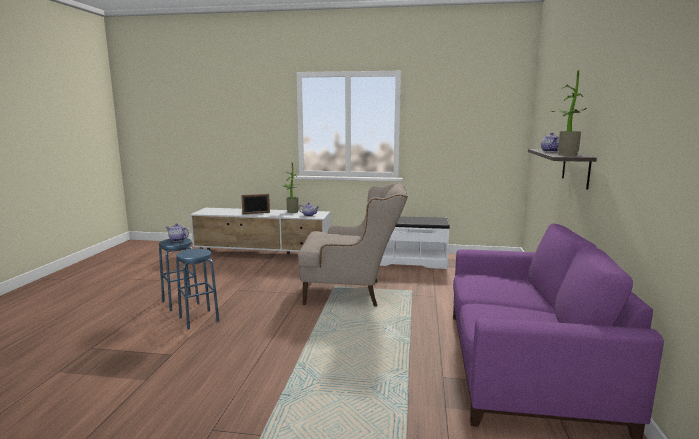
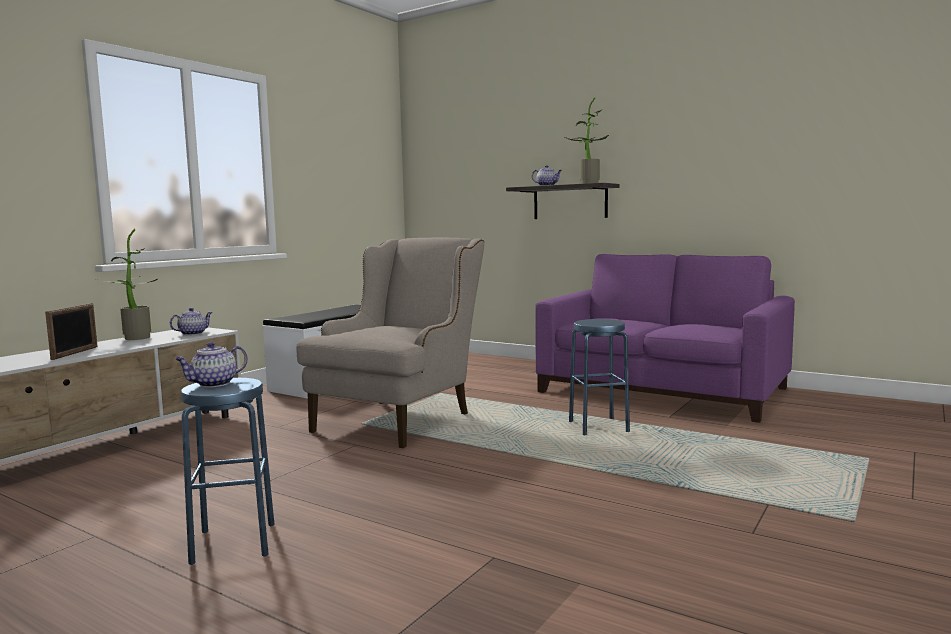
camera: 65 degrees left, 5 degrees down
blue stool [176,249,219,329] -> blue stool moved to [569,319,630,435]

